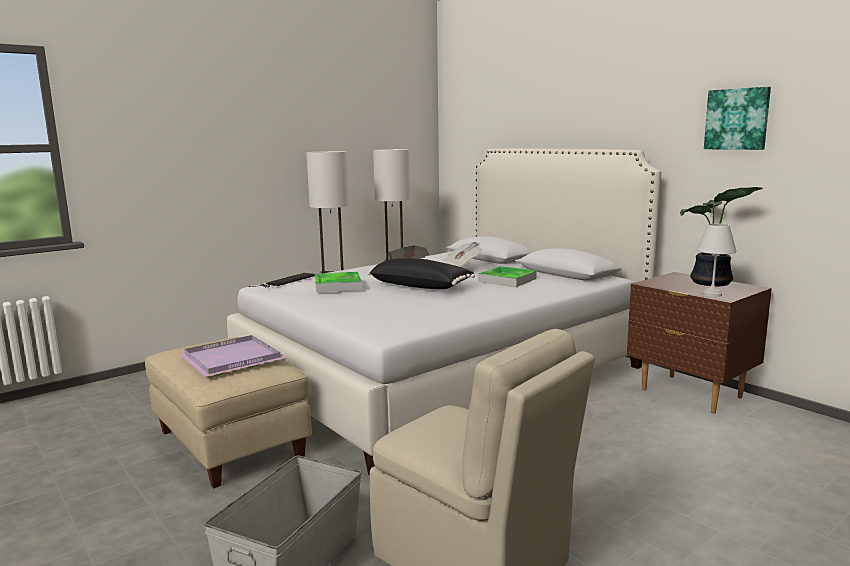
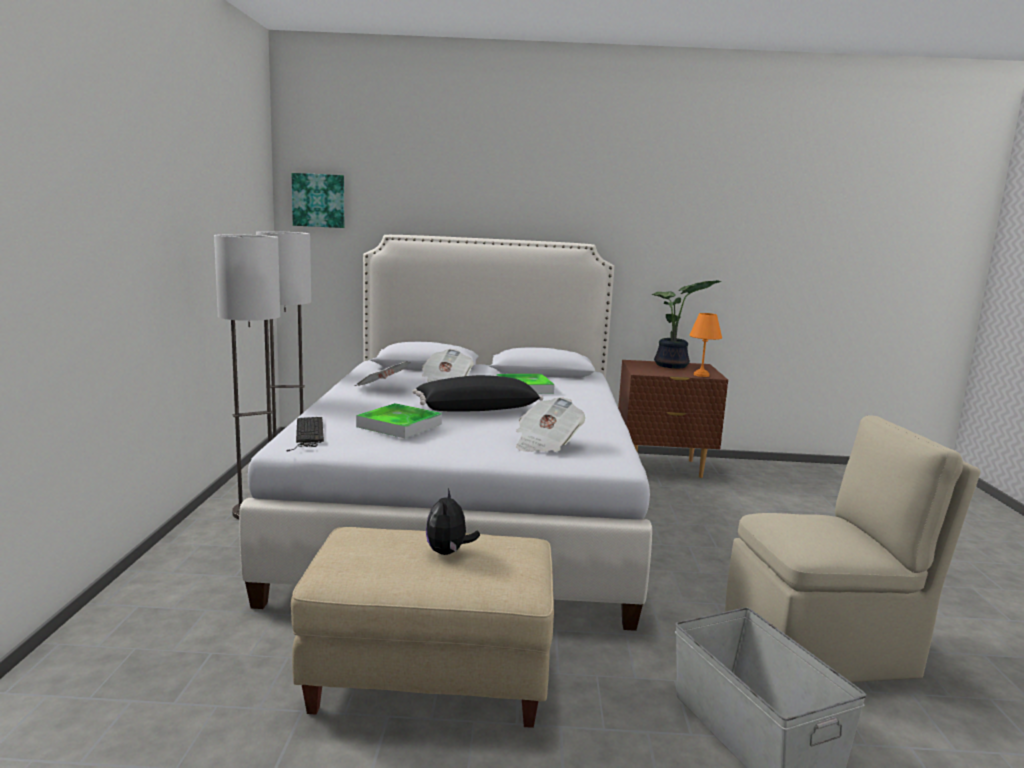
camera: 50 degrees left, 0 degrees up
purple tray [179,335,287,377] -> plush toy [426,489,480,555]
white table lamp [696,223,736,297] -> orange table lamp [689,313,722,377]
picture [704,87,771,150] -> picture moved to [292,173,344,228]
none -> newspaper [516,397,585,452]

